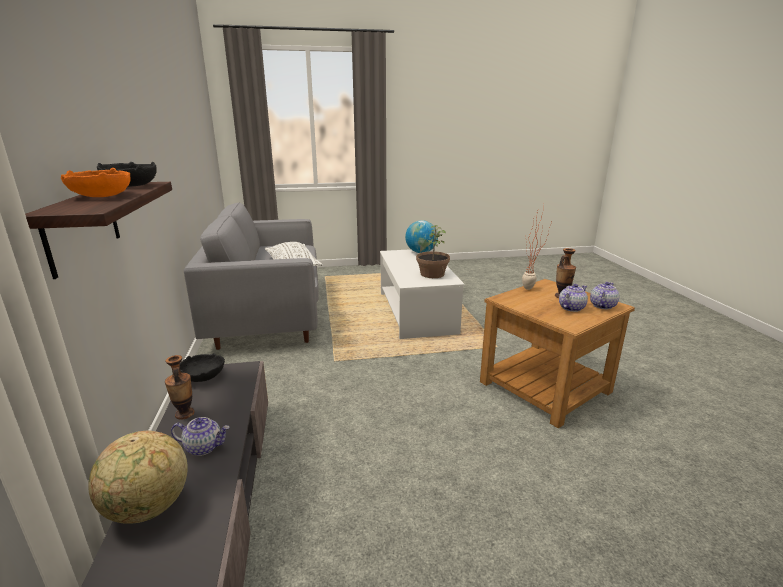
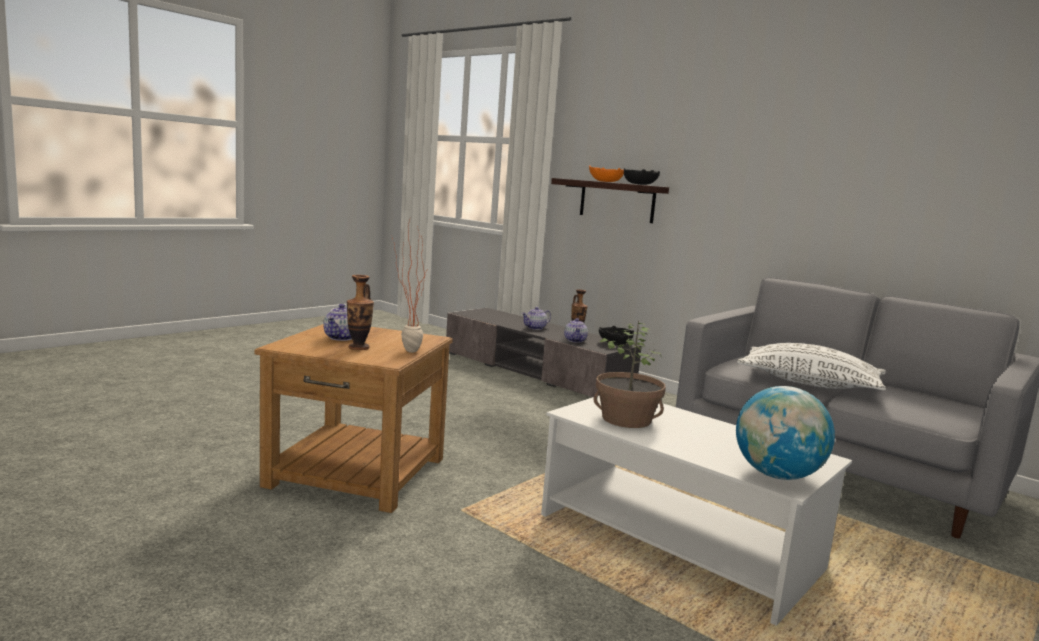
camera: 140 degrees right, 10 degrees down
globe [88,431,188,524] -> none
teapot [590,282,619,309] -> teapot moved to [564,318,588,343]

